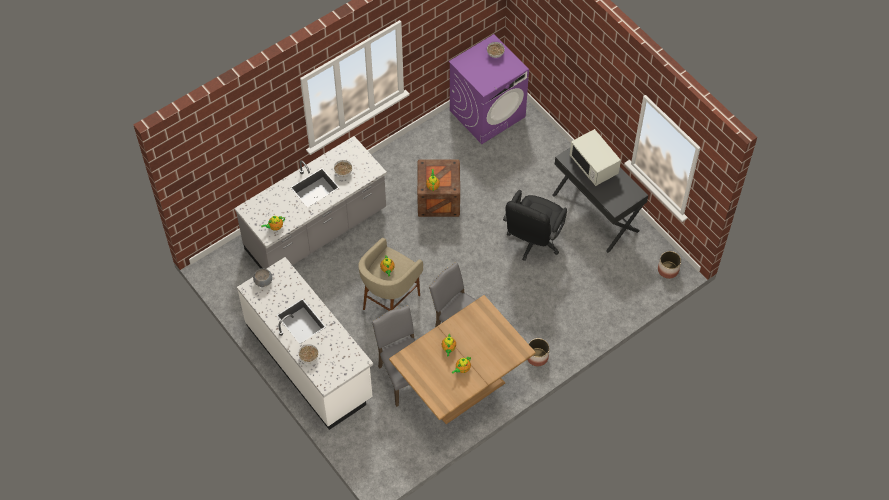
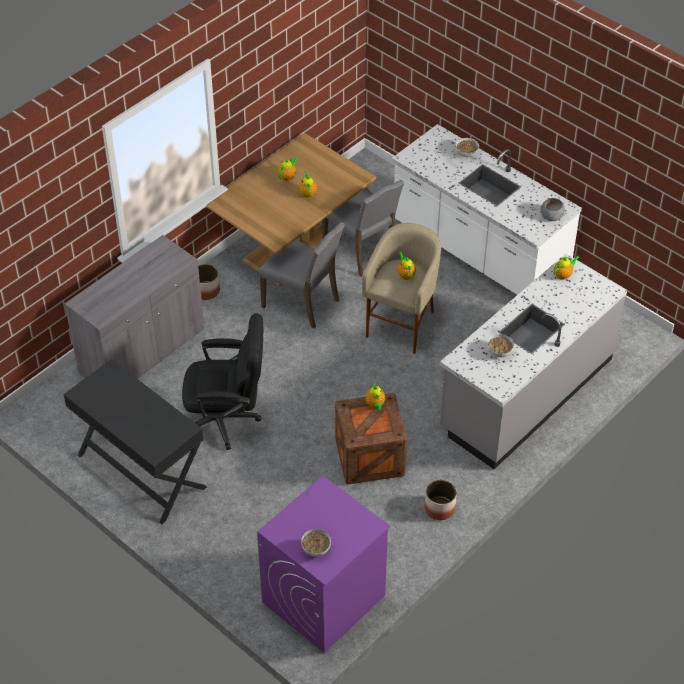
camera: 170 degrees right, 10 degrees down
black office chair [503,190,567,261] -> black office chair turned 75 degrees clockwise [182,314,263,450]
white microwave [570,129,621,186] -> none
planter [658,251,681,279] -> planter moved to [425,480,457,520]
none -> grey cabinet [65,235,204,379]

